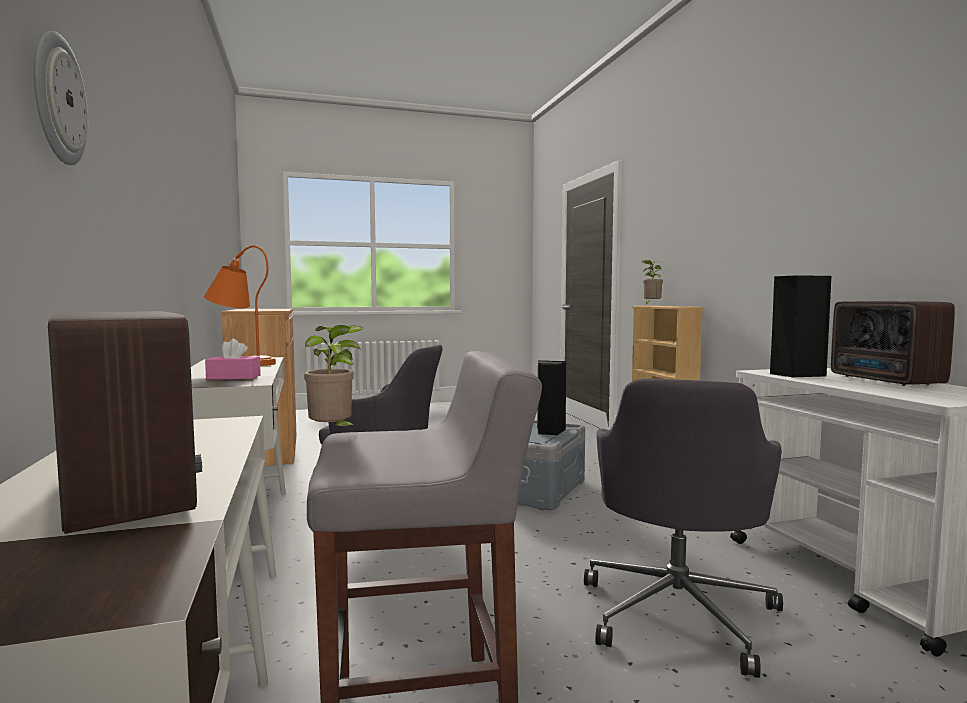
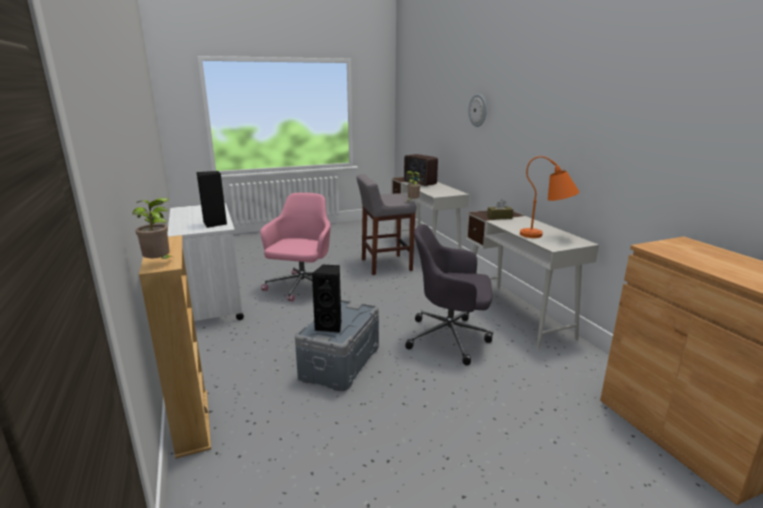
camera: 175 degrees right, 15 degrees up
pink tissue box [205,339,261,379] -> brown tissue box [487,199,513,220]
grey office chair [584,379,783,678] -> pink office chair [260,193,330,301]
radio [831,301,955,386] -> none

